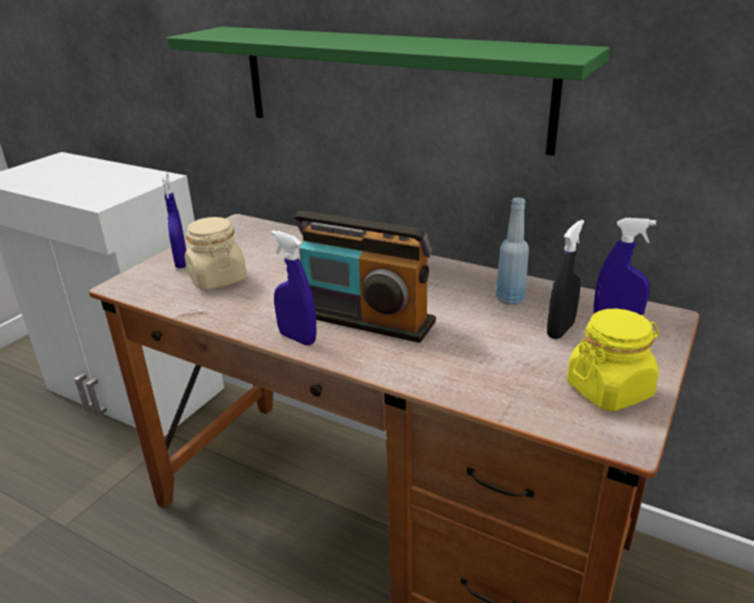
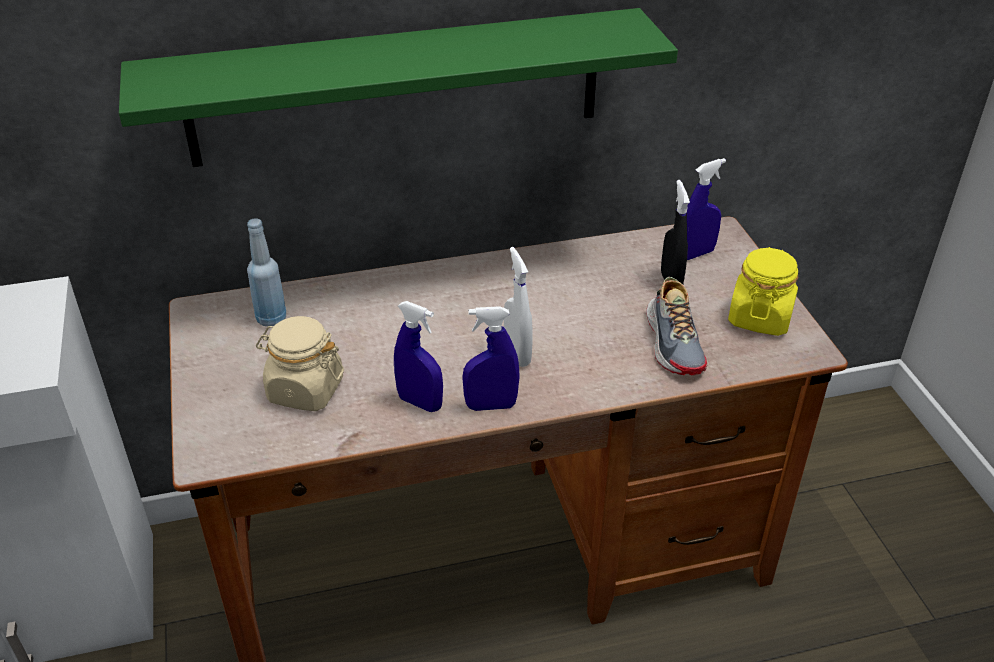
camera: 45 degrees left, 10 degrees up
blue spray bottle [162,173,187,268] -> blue spray bottle moved to [394,301,443,412]
radio [294,211,436,343] -> white spray bottle [504,247,533,367]
blue bottle [496,197,529,305] -> blue bottle moved to [247,218,286,326]
none -> shoe [646,277,708,375]

